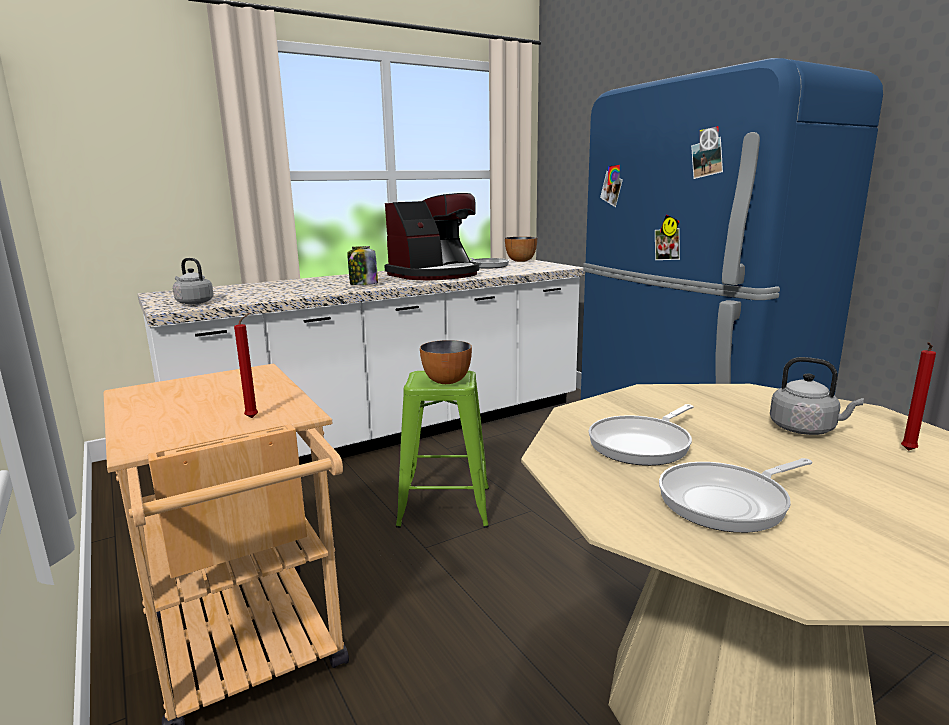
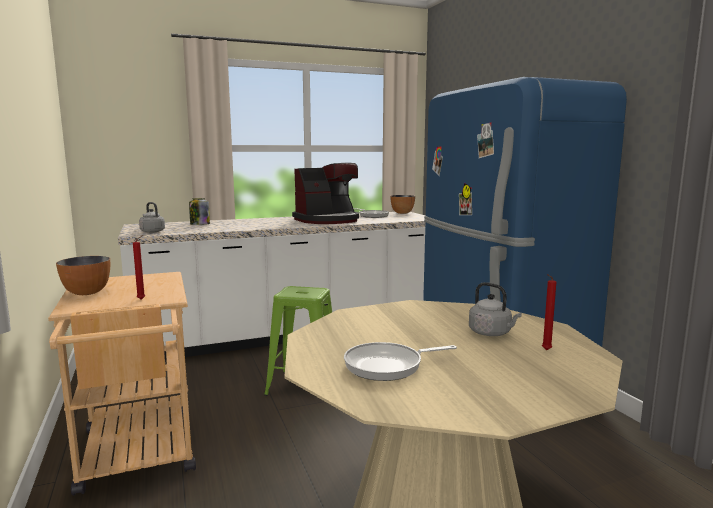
camera: 10 degrees right, 5 degrees down
jar [347,246,378,285] -> jar moved to [189,198,210,225]
bowl [420,340,472,384] -> bowl moved to [56,256,110,295]
frying pan [589,404,694,466] -> none

